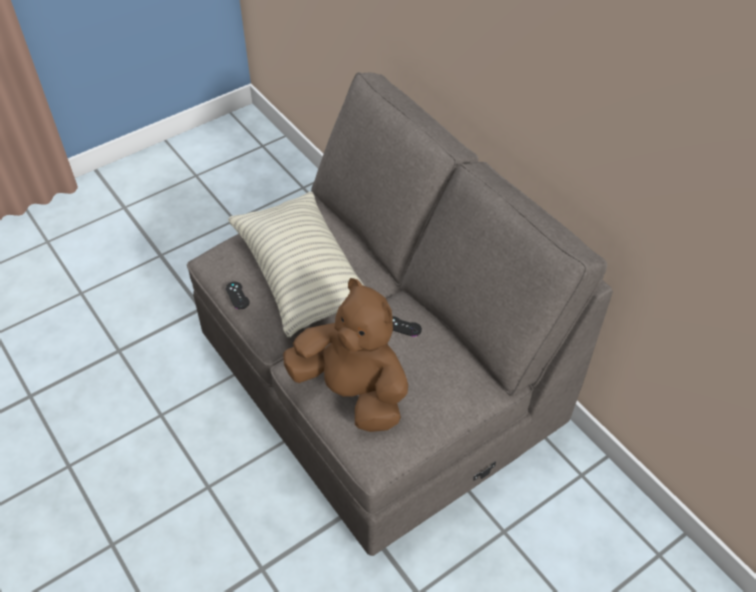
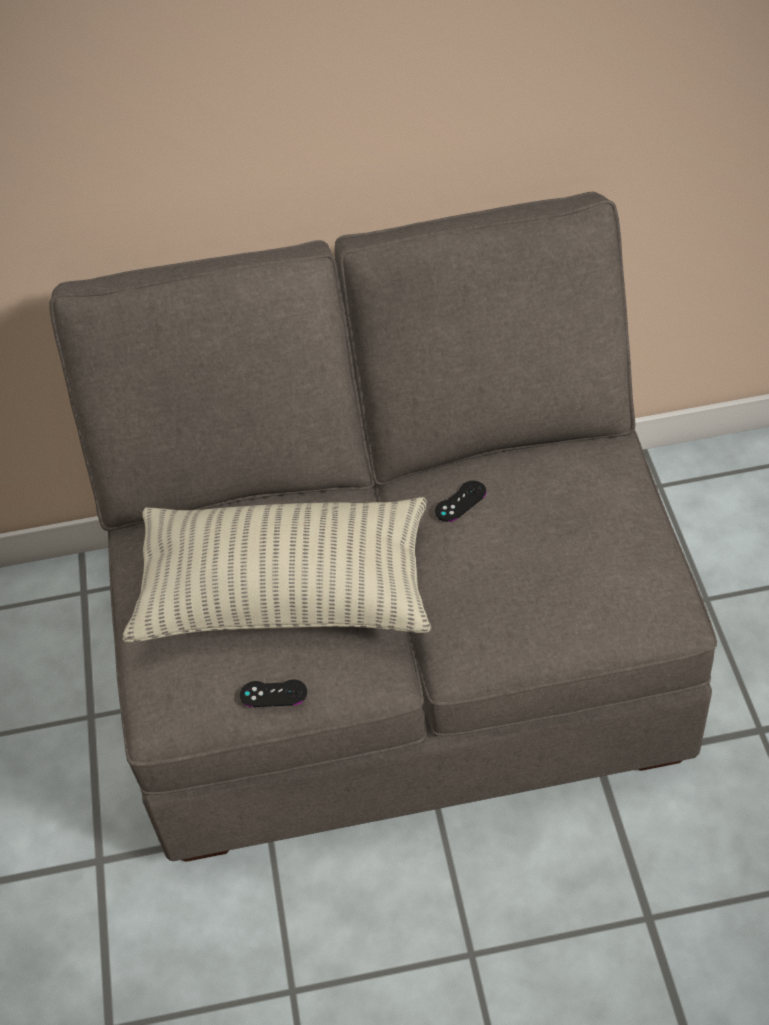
camera: 60 degrees left, 0 degrees up
brown plush toy [283,278,408,432] -> none

